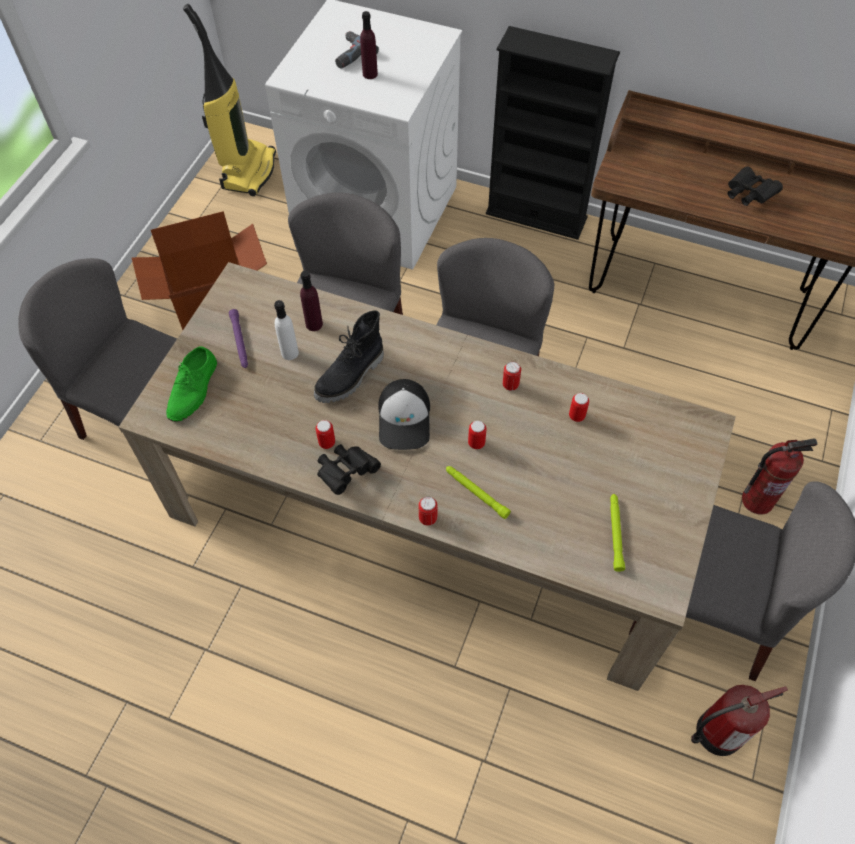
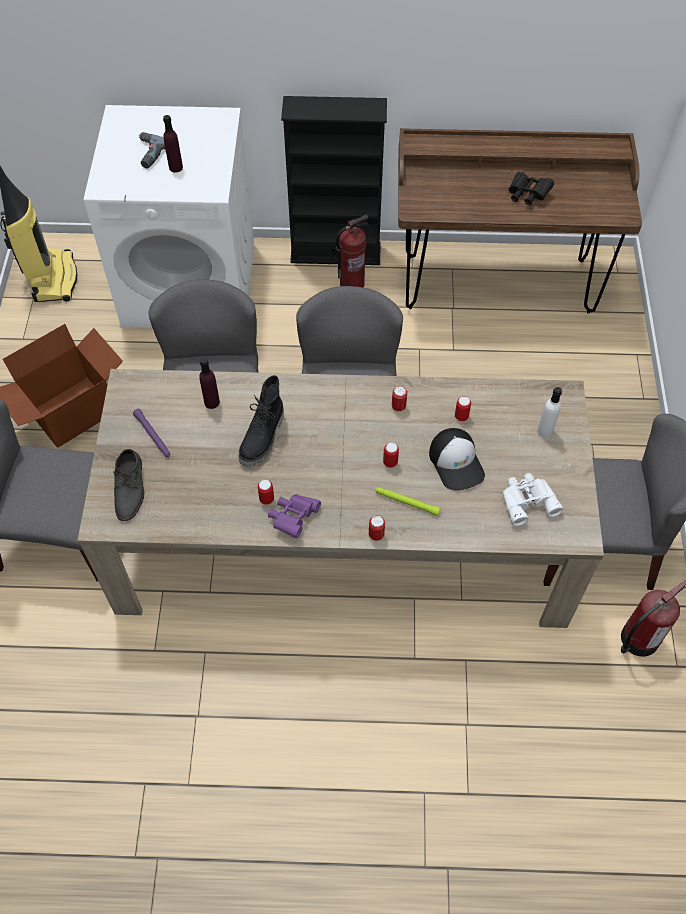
camera: 20 degrees left, 0 degrees up
green shoe [166,347,217,422] -> grey shoe [113,449,144,521]
white bottle [274,300,299,360] -> white bottle moved to [537,387,562,438]
black binoculars [317,444,381,495] -> purple binoculars [268,494,321,538]
cap [378,379,430,450] -> cap moved to [429,428,485,491]
green flashlight [610,494,625,572] -> white binoculars [502,473,563,526]
fire extinguisher [742,438,818,515] -> fire extinguisher moved to [336,215,369,288]

